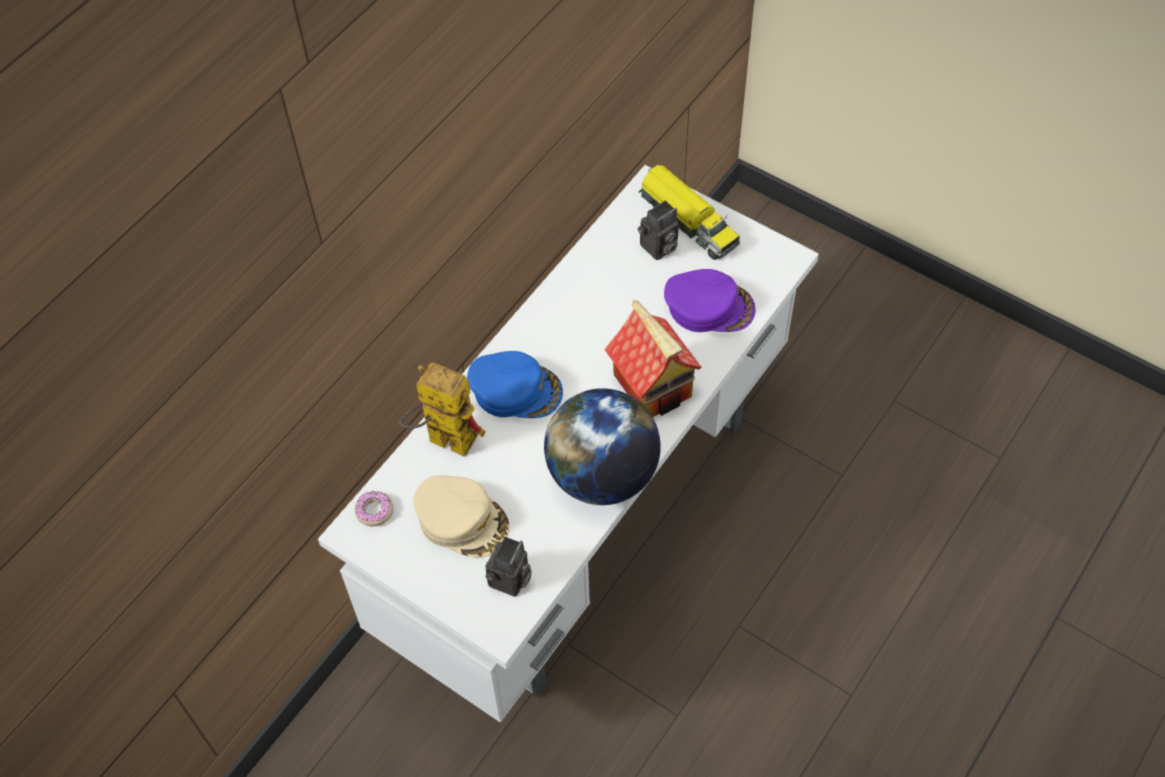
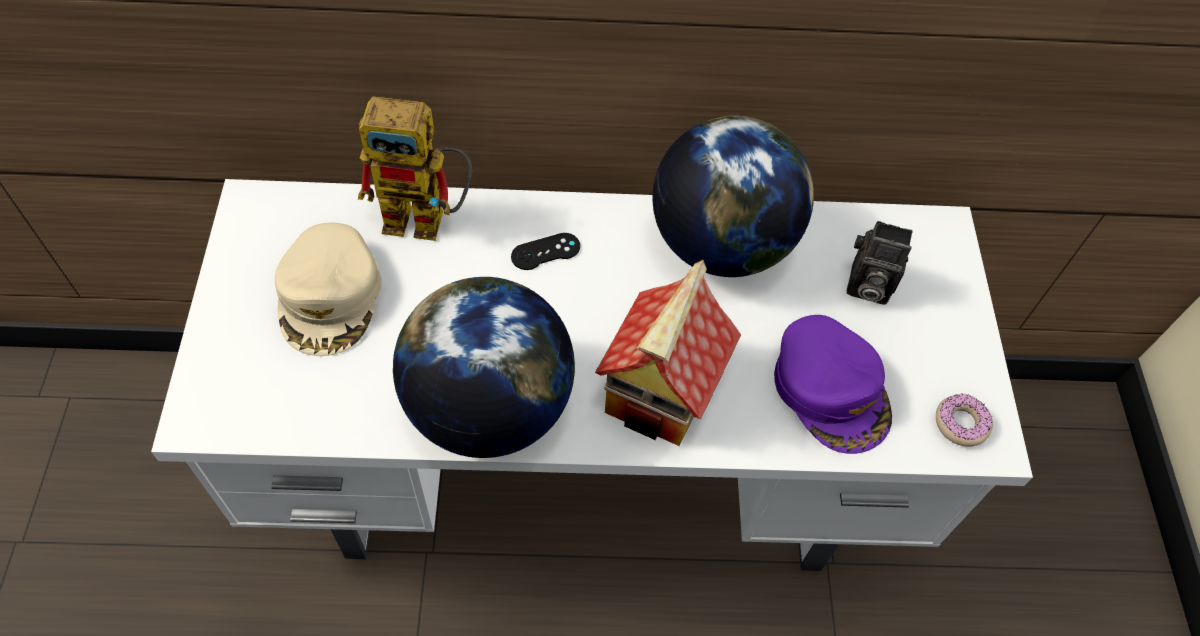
camera: 50 degrees right, 0 degrees up
donut [355,491,393,526] -> donut moved to [936,393,993,447]
toy robot [399,362,486,457] -> toy robot turned 105 degrees clockwise [358,97,472,241]
blue cap [467,351,563,418] -> black game controller [511,233,580,270]
camera [485,537,532,597] -> none
toy truck [639,165,740,260] -> none
none -> globe [653,116,814,277]

